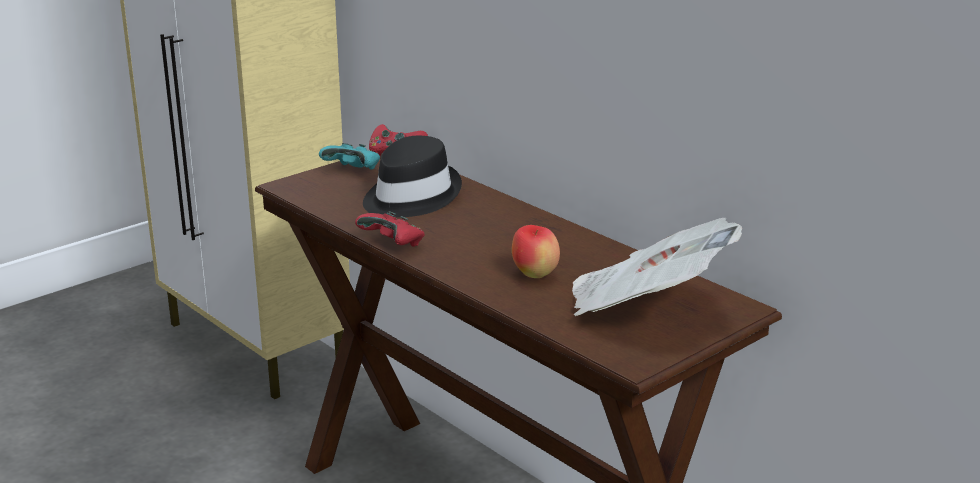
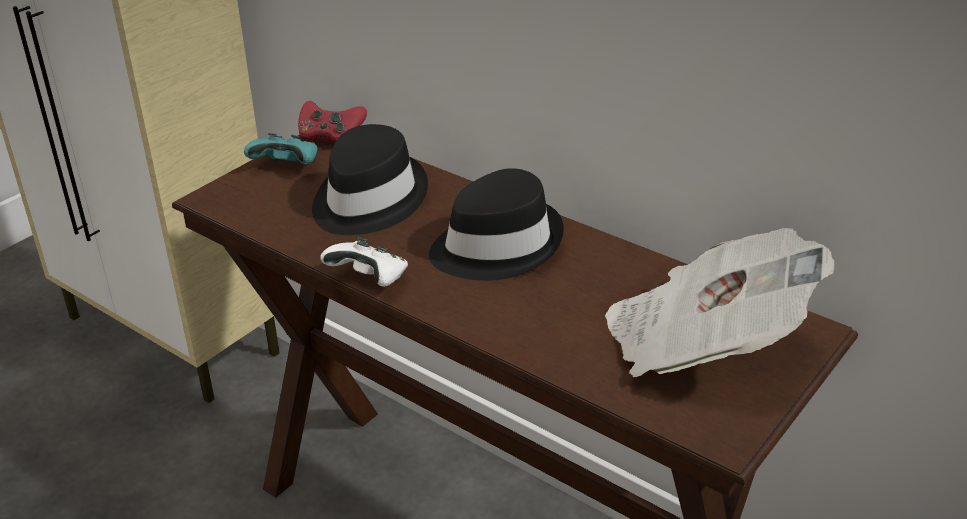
camera: 10 degrees left, 10 degrees up
red game controller [355,211,425,247] -> white game controller [320,237,408,287]
apple [512,225,560,278] -> none
none -> black hat [429,168,564,281]

